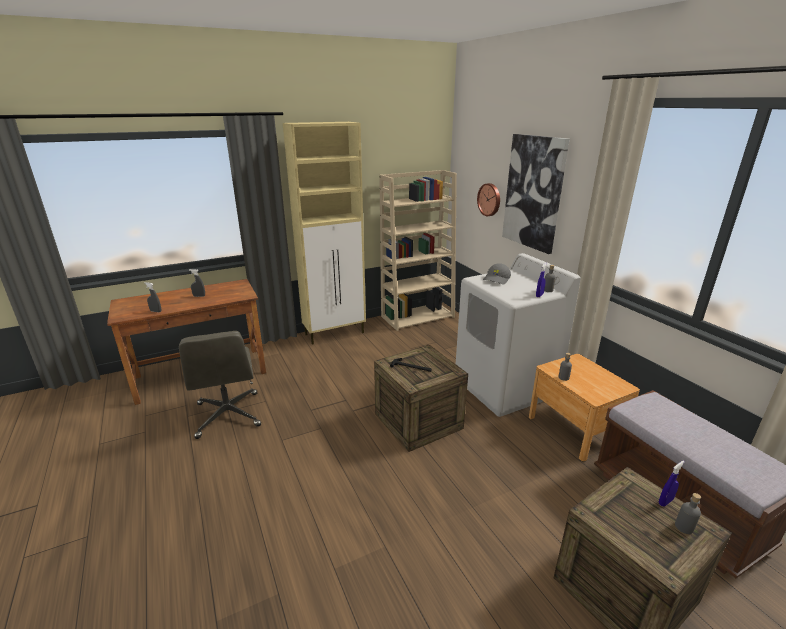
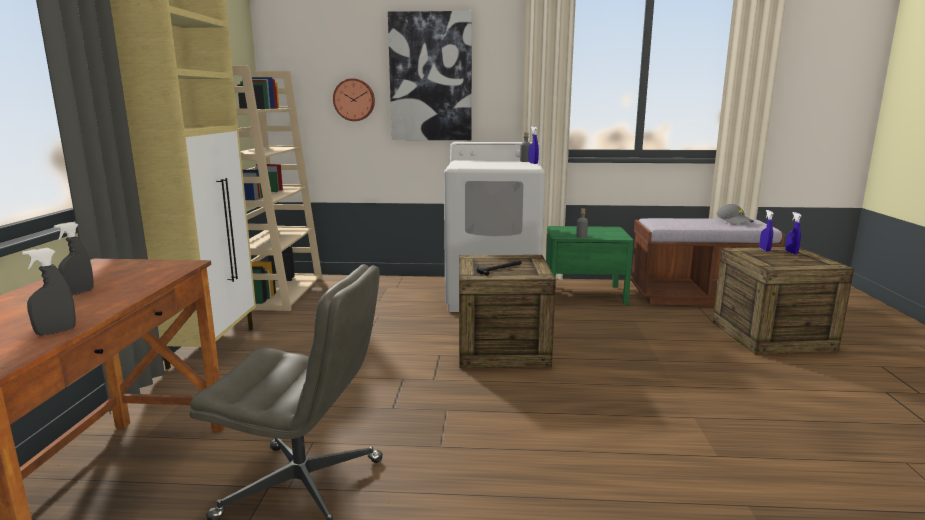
camera: 60 degrees left, 10 degrees down
grey cap [483,263,511,285] -> grey cap moved to [717,204,754,225]
brown nightstand [529,354,640,461] -> green nightstand [546,226,634,305]
grey bottle [675,493,701,534] -> blue spray bottle [785,212,801,254]

